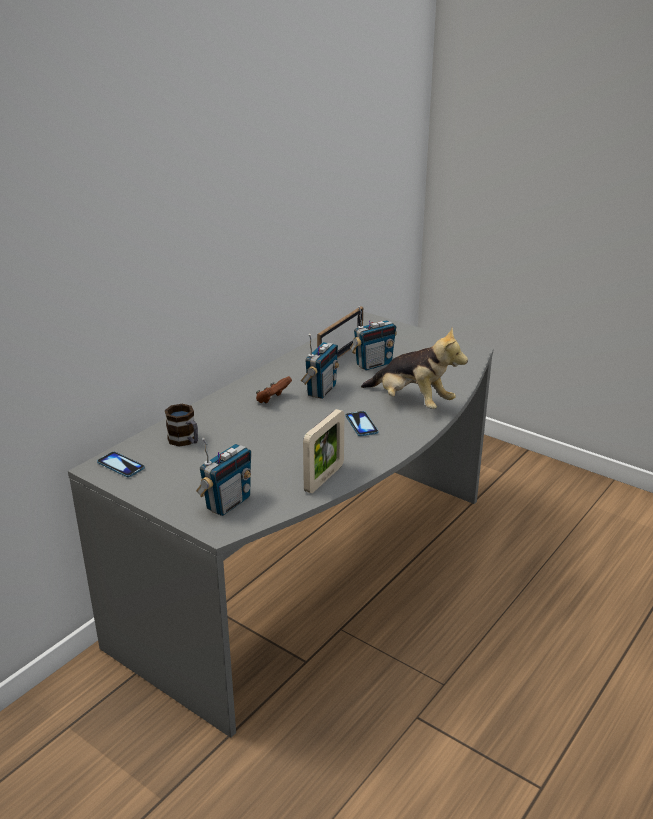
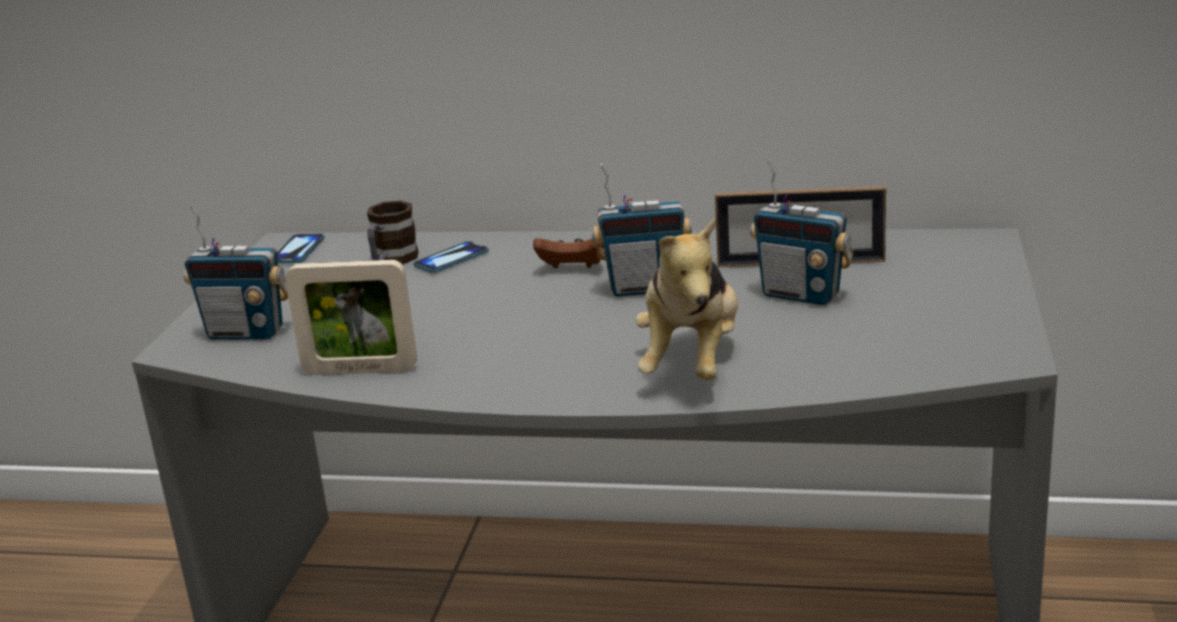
camera: 65 degrees right, 5 degrees down
phone [345,411,378,436] -> phone moved to [413,241,489,273]

